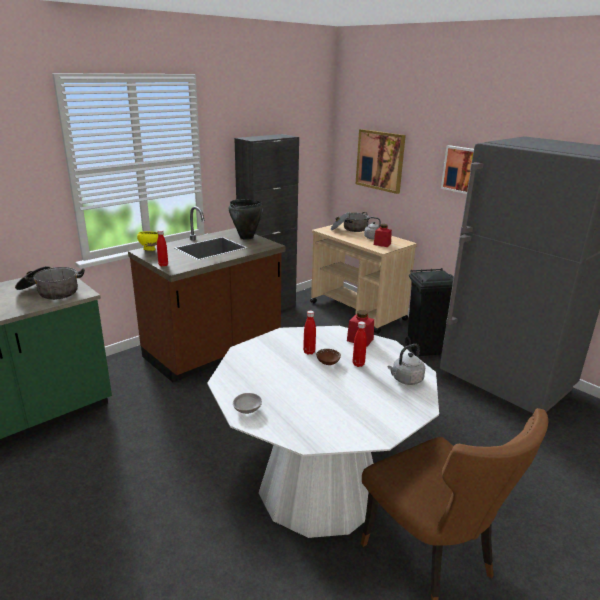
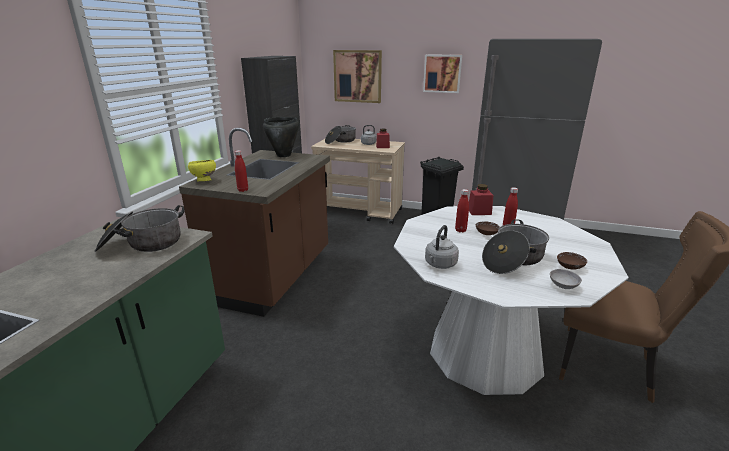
camera: 30 degrees left, 0 degrees up
grey bowl [233,393,262,414] -> grey bowl moved to [550,269,582,289]
grey kettle [388,344,425,385] -> grey kettle moved to [425,225,459,269]
none -> cooking pot [482,219,549,274]
none -> brown bowl [557,252,587,270]

